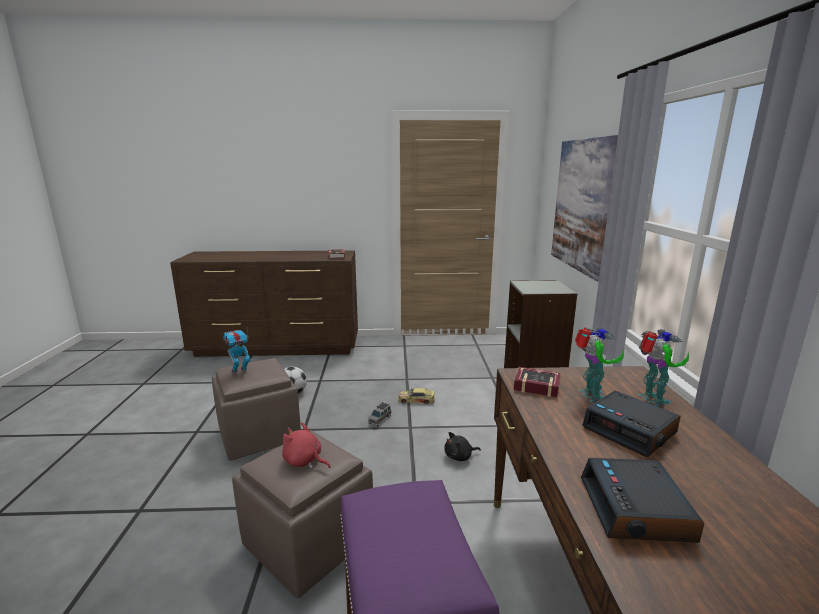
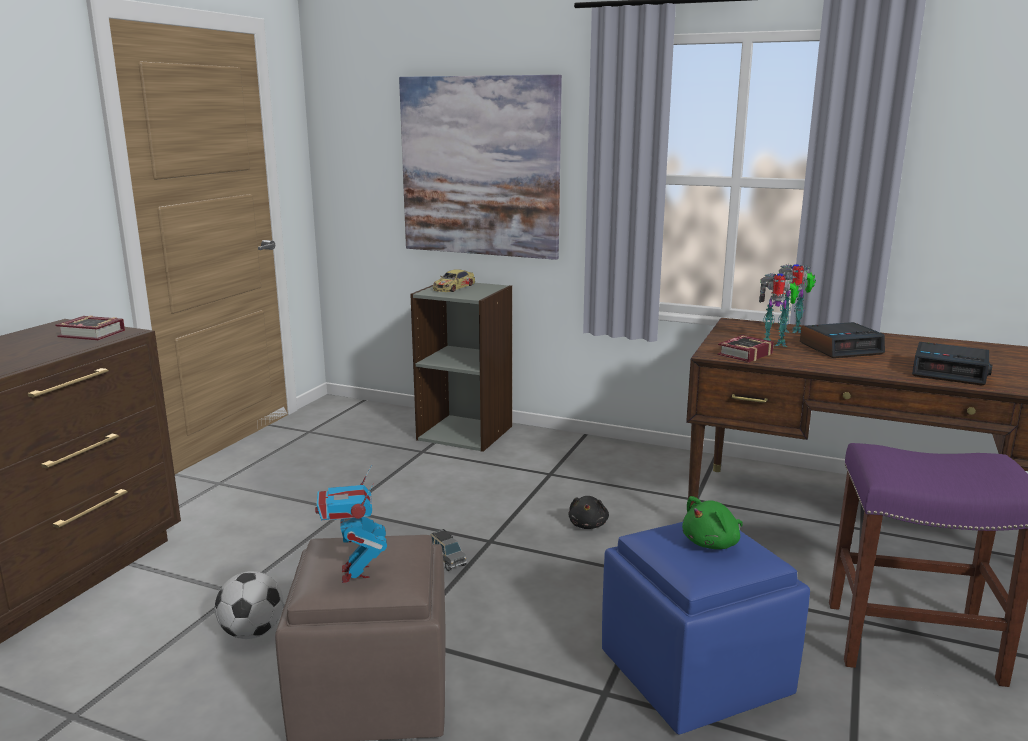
camera: 65 degrees left, 0 degrees up
brown ottoman [232,430,373,598] -> blue ottoman [602,522,810,735]
red plush toy [282,422,330,469] -> green plush toy [682,496,743,549]
toy car [398,388,435,404] -> toy car moved to [433,269,475,292]

